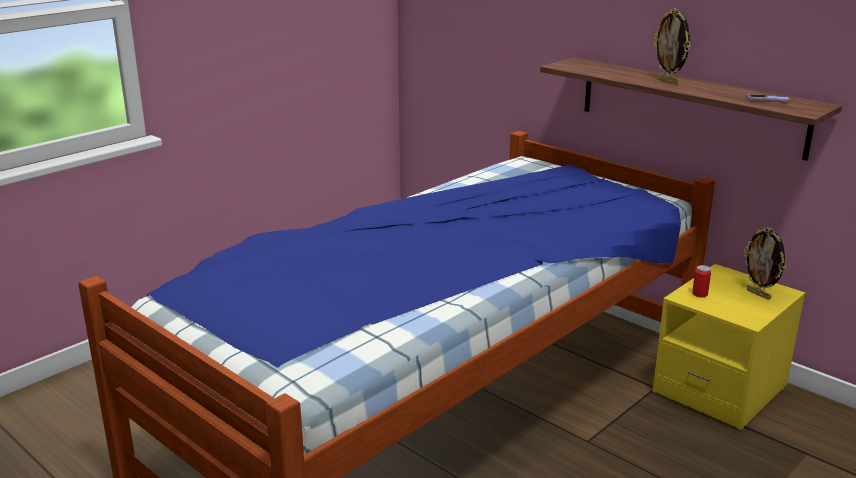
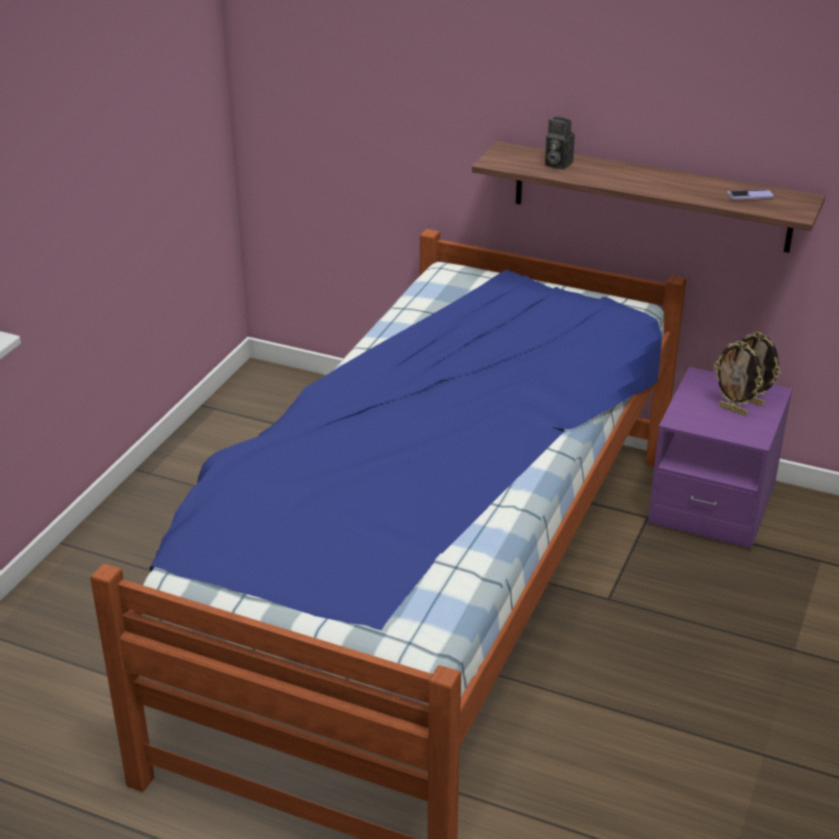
camera: 20 degrees left, 10 degrees up
picture frame [653,8,690,84] -> picture frame moved to [713,341,763,416]
yellow nightstand [653,264,805,430] -> purple nightstand [648,367,792,549]
can [692,265,711,297] -> none
none -> camera [545,117,575,169]

